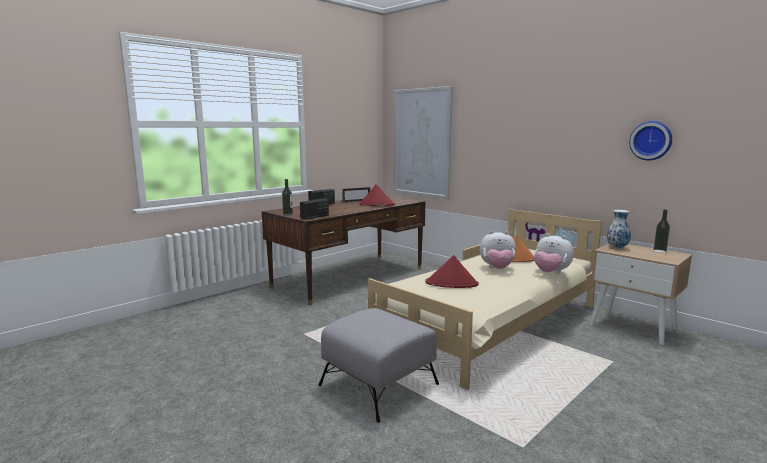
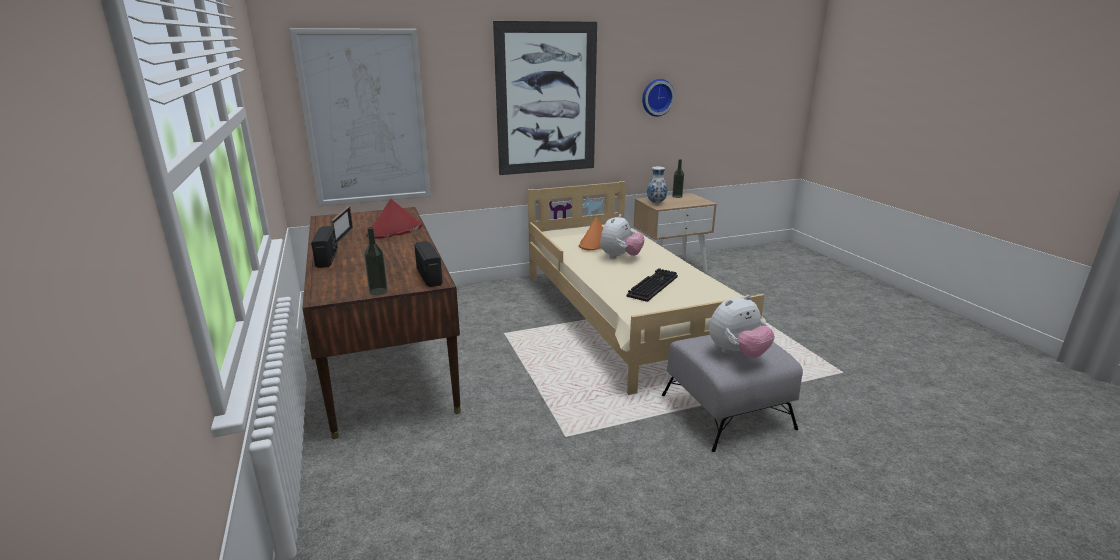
camera: 65 degrees left, 10 degrees up
red hat [425,255,479,288] -> keyboard [627,268,678,302]
plush toy [534,233,574,273] -> plush toy moved to [709,295,775,358]
none -> picture [493,21,597,175]

